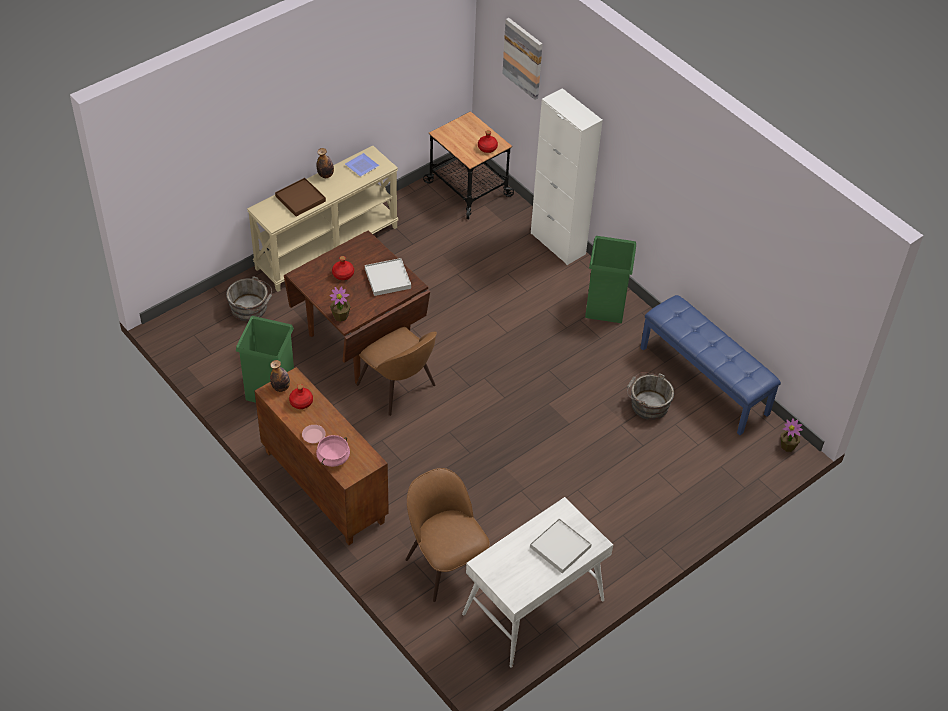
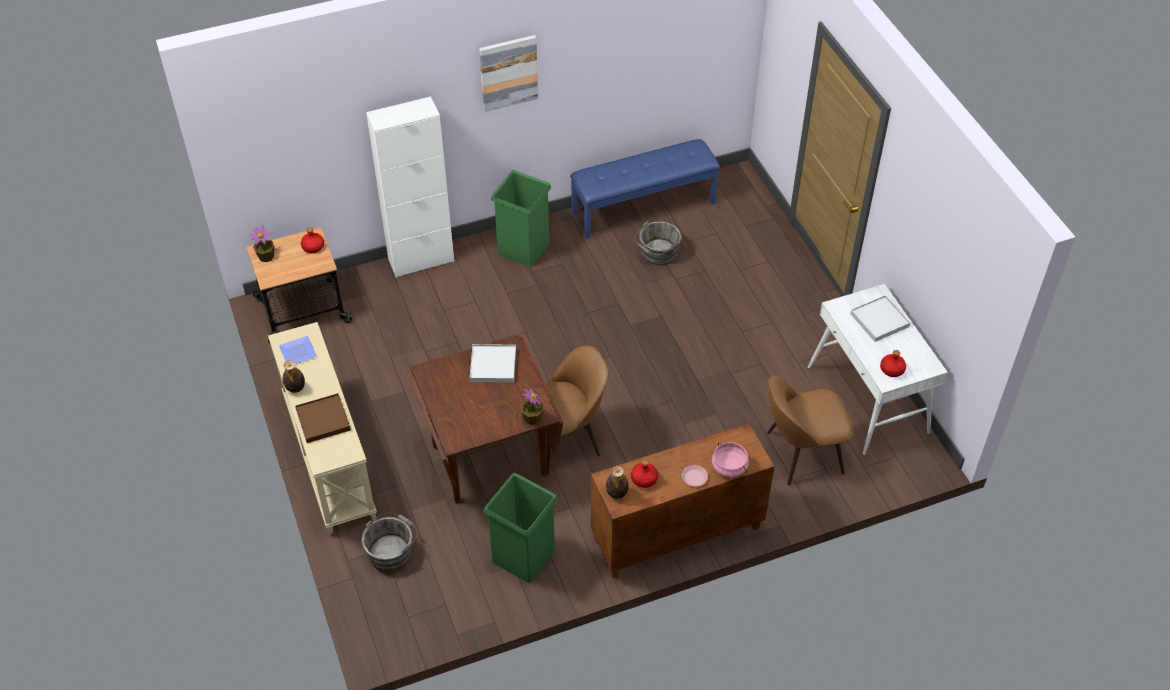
camera: 70 degrees left, 0 degrees up
red bottle [332,256,354,280] -> red bottle moved to [880,350,906,377]
picture [502,18,542,100] -> picture moved to [479,35,538,112]
potted plant [781,418,803,452] -> potted plant moved to [250,225,275,262]

